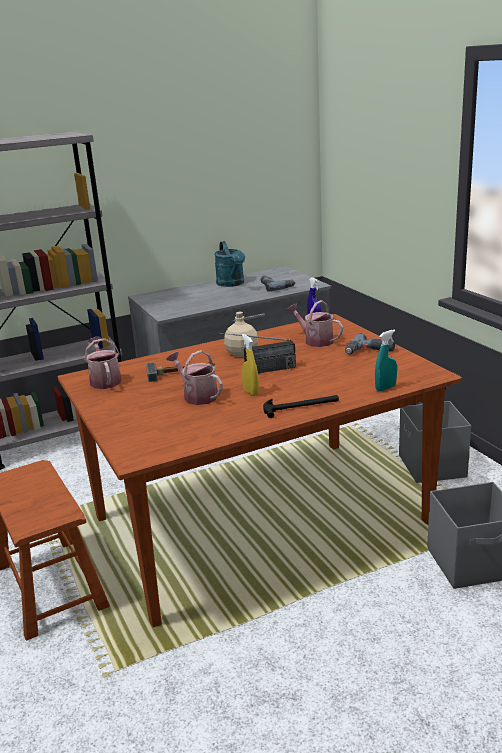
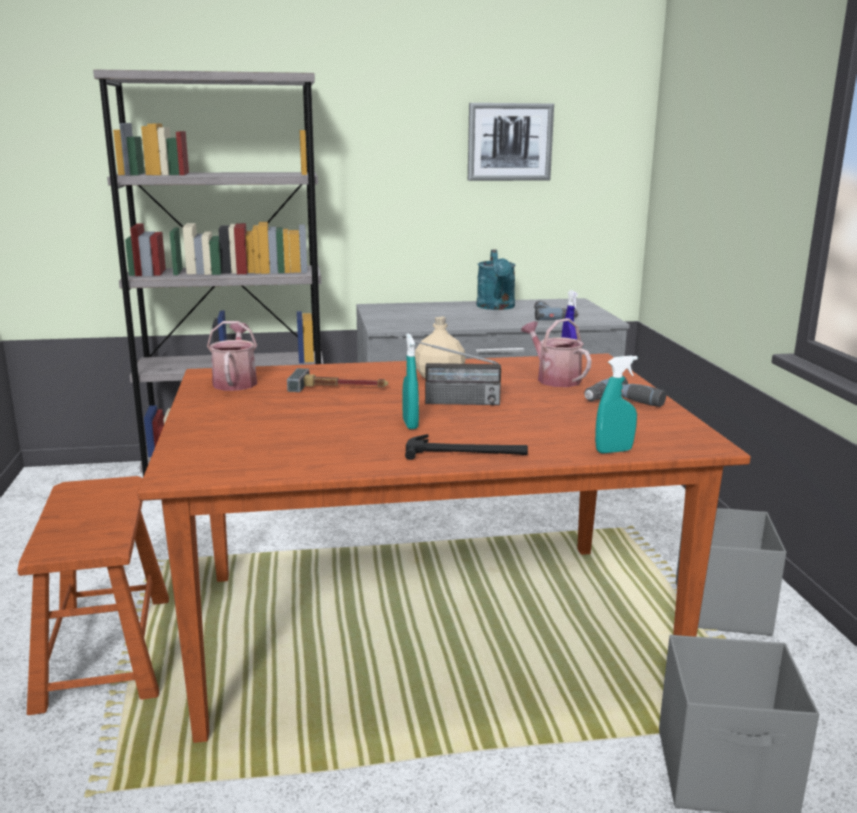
camera: 15 degrees right, 5 degrees down
watering can [166,350,223,405] -> none
yellow spray bottle [242,334,259,396] -> turquoise spray bottle [403,333,419,429]
none -> picture [468,103,554,181]

